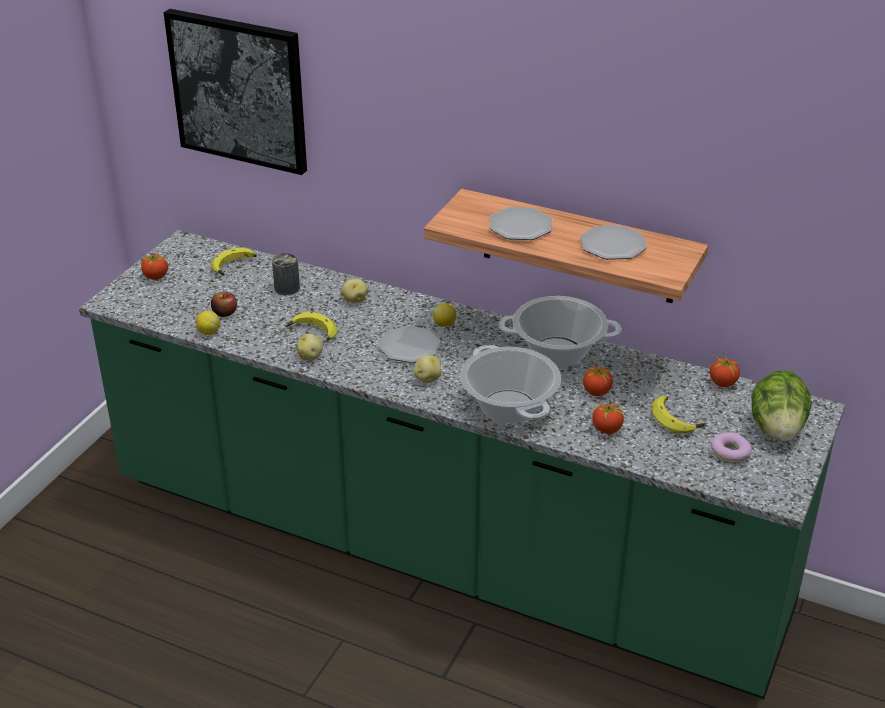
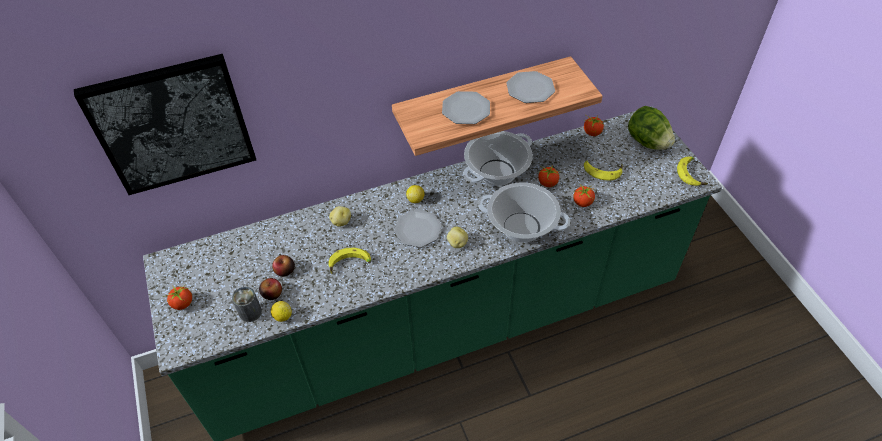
camera: 45 degrees left, 15 degrees up
banana [211,248,257,276] -> banana moved to [677,156,708,186]
can [272,253,300,295] -> can moved to [232,287,262,322]
potato [296,334,323,360] -> none
donut [711,433,752,463] -> none
none -> apple [272,255,295,277]

